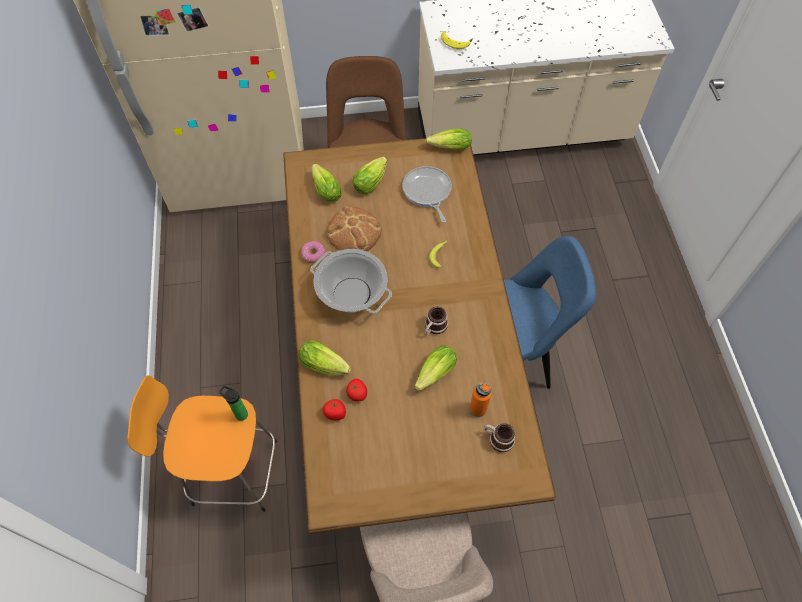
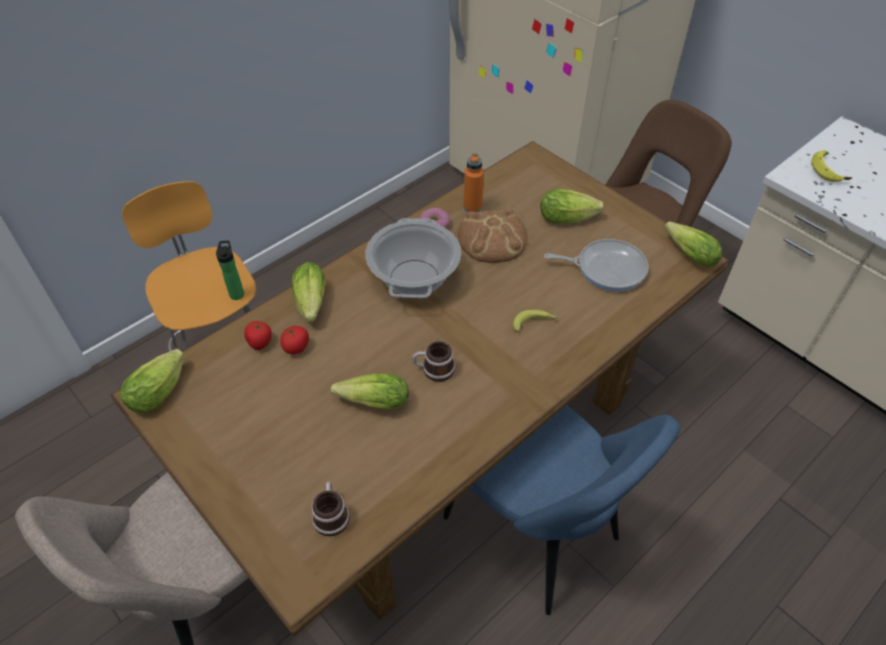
camera: 55 degrees right, 10 degrees down
lettuce [312,164,342,202] -> lettuce moved to [120,349,185,413]
frying pan [402,166,452,223] -> frying pan turned 60 degrees clockwise [544,239,649,292]
orange bottle [470,381,491,417] -> orange bottle moved to [463,153,484,213]

